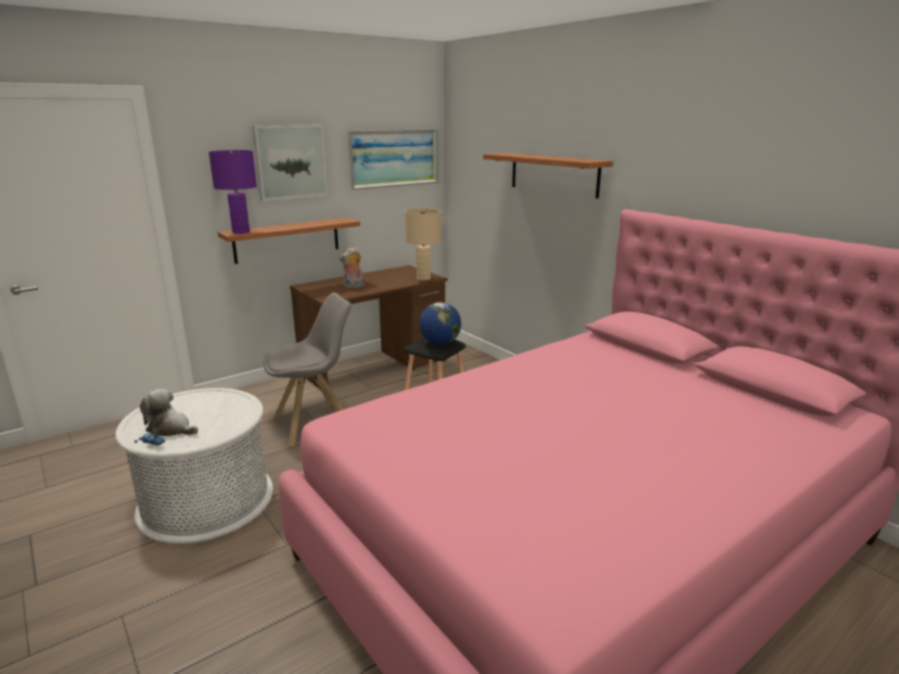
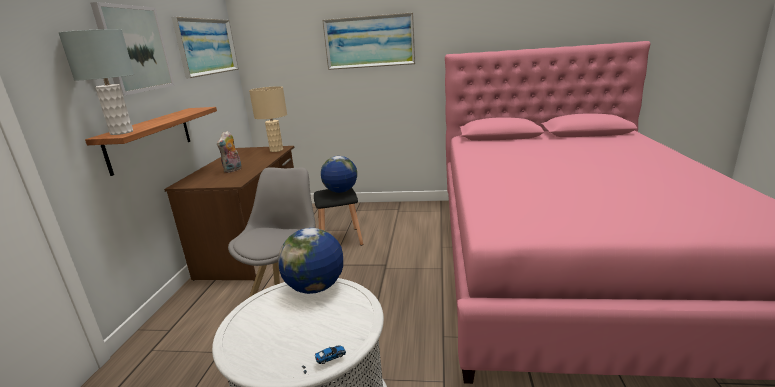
camera: 45 degrees left, 0 degrees up
plush toy [140,389,198,436] -> none
purple table lamp [209,150,257,234] -> grey table lamp [59,29,134,135]
shelf [483,153,613,199] -> picture [322,12,415,70]
none -> globe [278,228,343,294]

